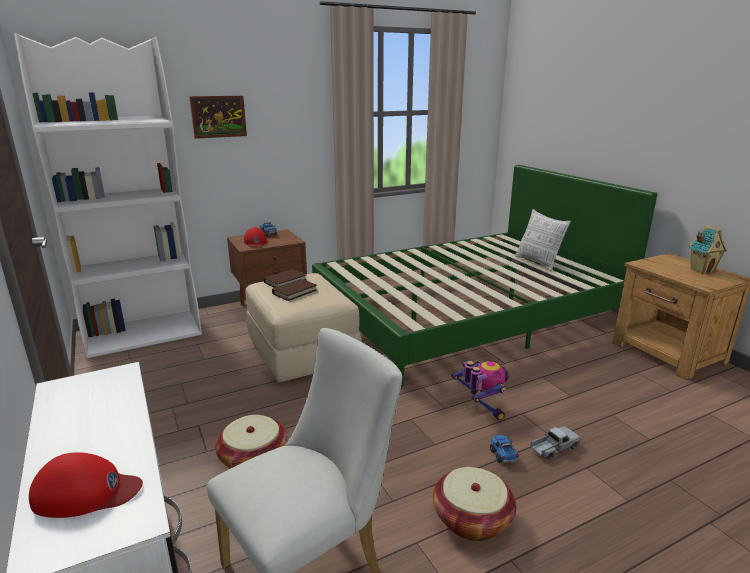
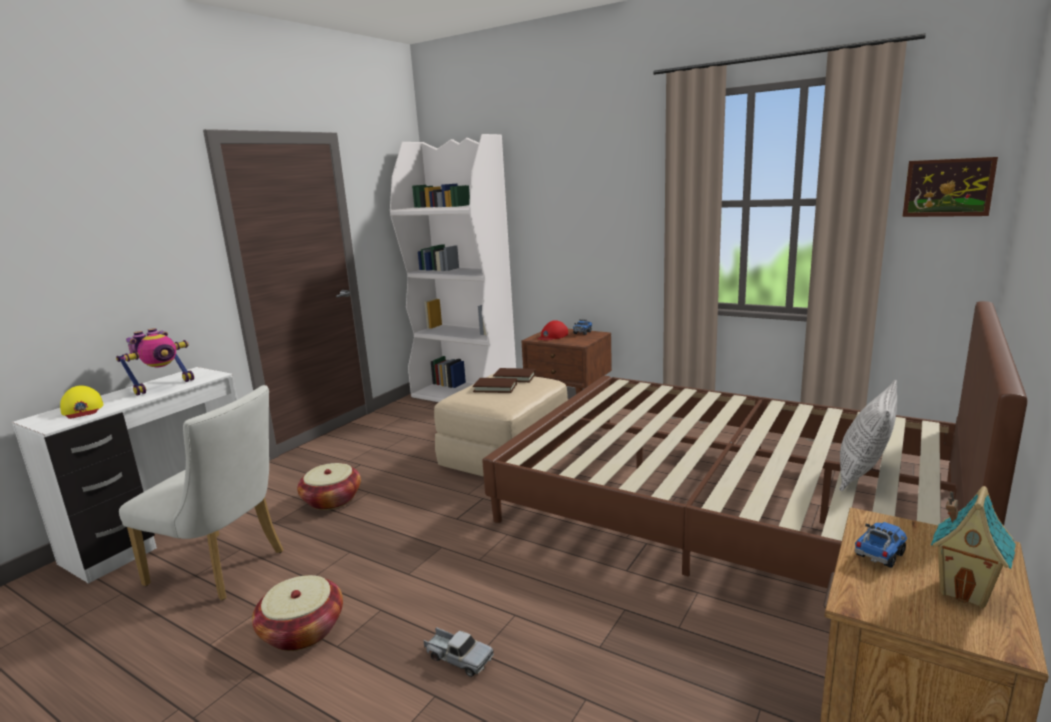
camera: 60 degrees right, 5 degrees down
red cap [29,452,143,518] -> yellow cap [60,385,103,419]
picture [189,96,247,139] -> picture moved to [902,157,998,217]
green bed [312,165,657,387] -> brown bed [482,301,1027,588]
toy robot [451,361,509,420] -> toy robot moved to [116,328,194,396]
toy truck [490,435,519,463] -> toy truck moved to [855,522,908,568]

